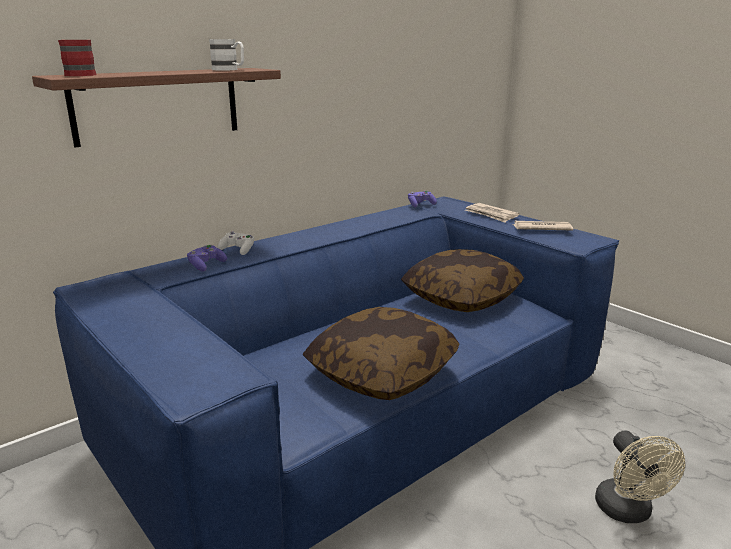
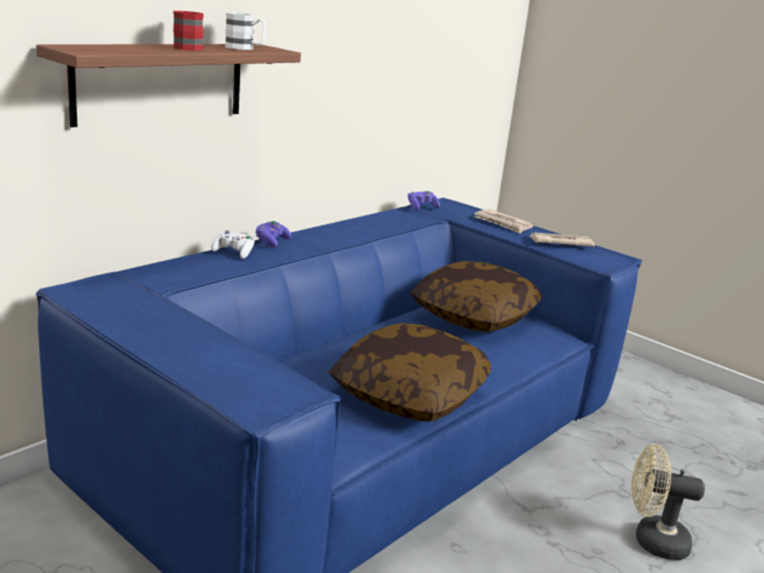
camera: 10 degrees left, 0 degrees up
red mug [58,40,96,76] -> red mug moved to [173,11,204,51]
purple game controller [187,245,227,272] -> purple game controller moved to [255,221,291,248]
beige fan [595,430,685,523] -> beige fan turned 120 degrees clockwise [631,444,705,560]

